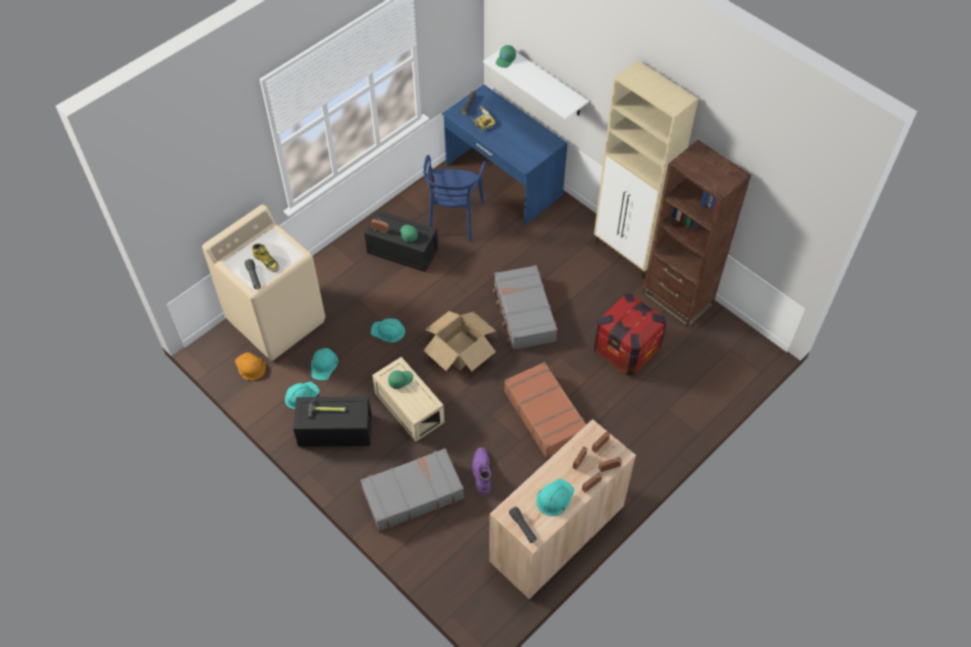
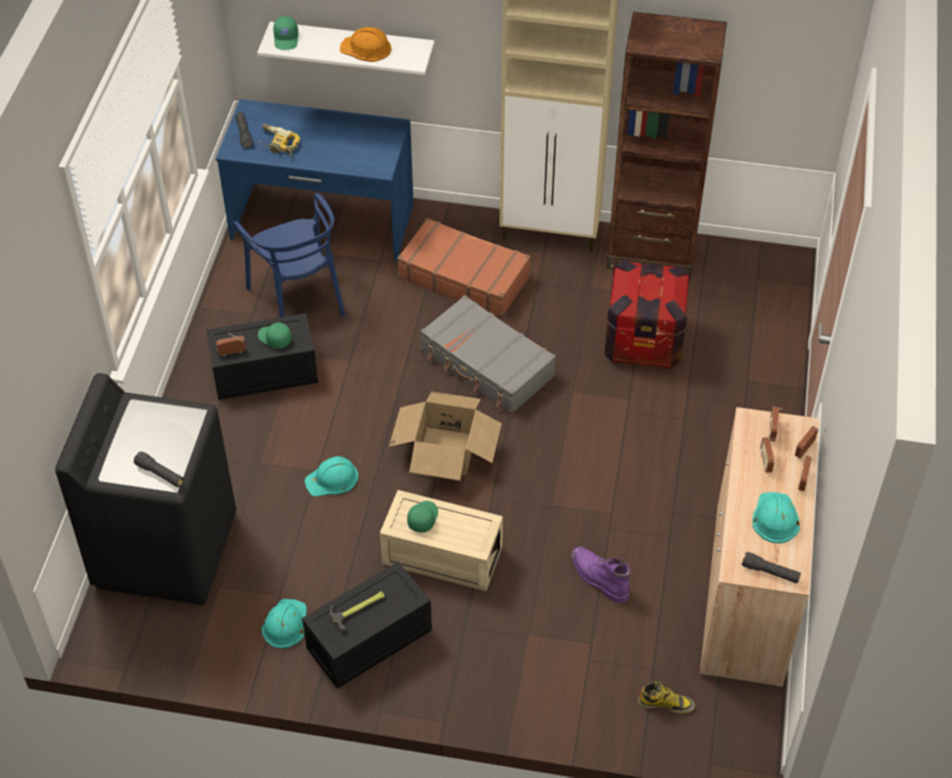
camera: 35 degrees left, 5 degrees down
beige washing machine [202,205,325,361] -> black washing machine [55,373,236,605]
orange hard hat [235,352,266,380] -> orange hard hat moved to [340,27,392,62]
boot [252,244,280,272] -> boot moved to [638,682,695,713]
turquoise hard hat [311,348,338,380] -> none
grey suitcase [361,448,464,531] -> none
brown suitcase [504,362,586,458] -> brown suitcase moved to [397,218,531,318]

